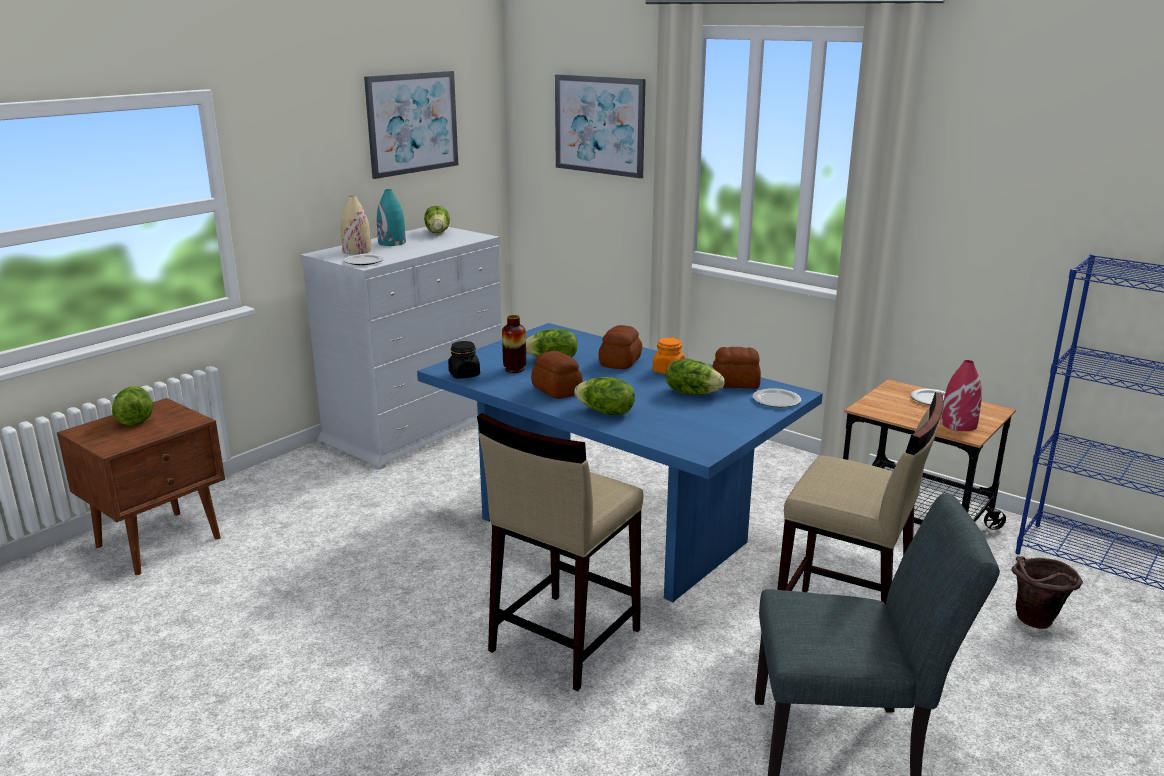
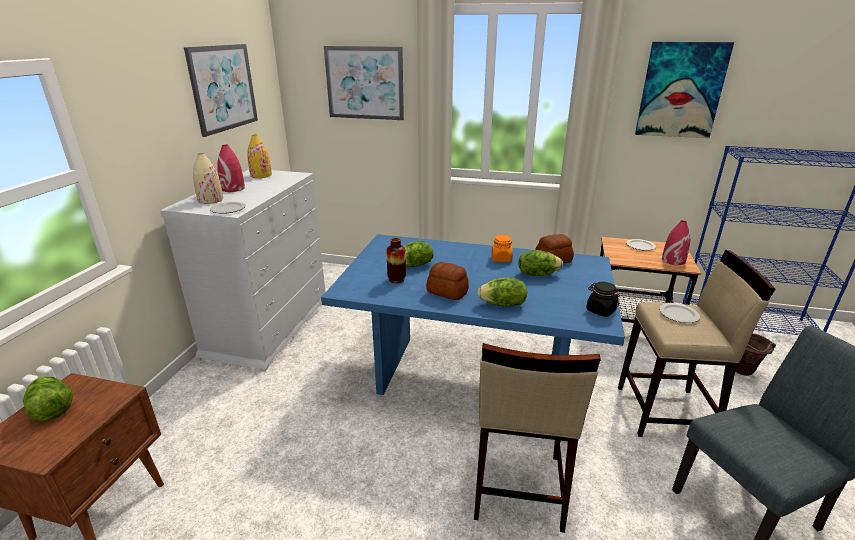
camera: 25 degrees left, 5 degrees up
turquoise vase [377,189,406,246] -> red vase [217,145,245,192]
lettuce [424,206,450,233] -> yellow vase [247,135,272,178]
black jar [448,341,480,379] -> black jar moved to [586,282,620,317]
bread [599,325,642,369] -> none
plate [753,388,801,407] -> plate moved to [659,303,700,323]
none -> picture [635,42,734,138]

